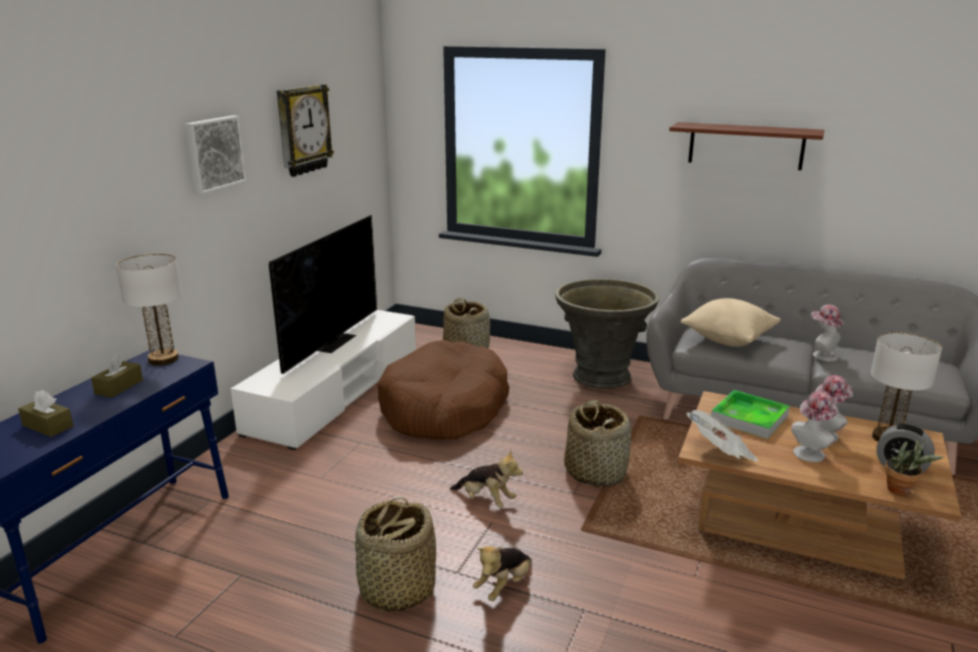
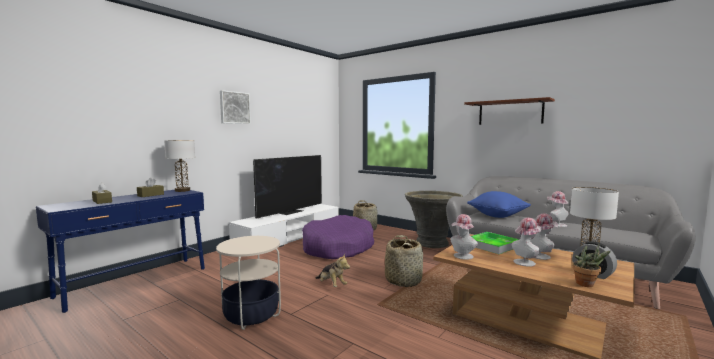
camera: 15 degrees right, 15 degrees down
wall clock [277,84,334,177] -> none
basket [355,496,436,611] -> beige side table [216,236,281,330]
brown dog bed [377,340,509,440] -> purple dog bed [302,215,374,259]
plush toy [473,546,532,601] -> none
beige pillow [680,298,781,347] -> blue pillow [467,191,531,218]
newspaper [686,410,759,462] -> hat [450,214,478,260]

